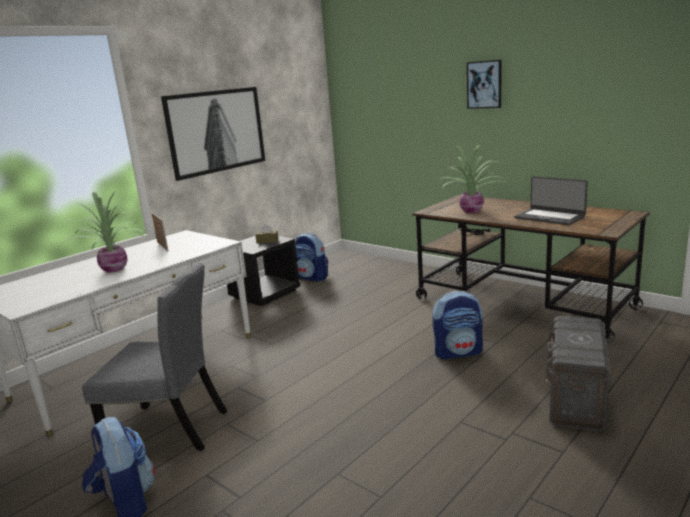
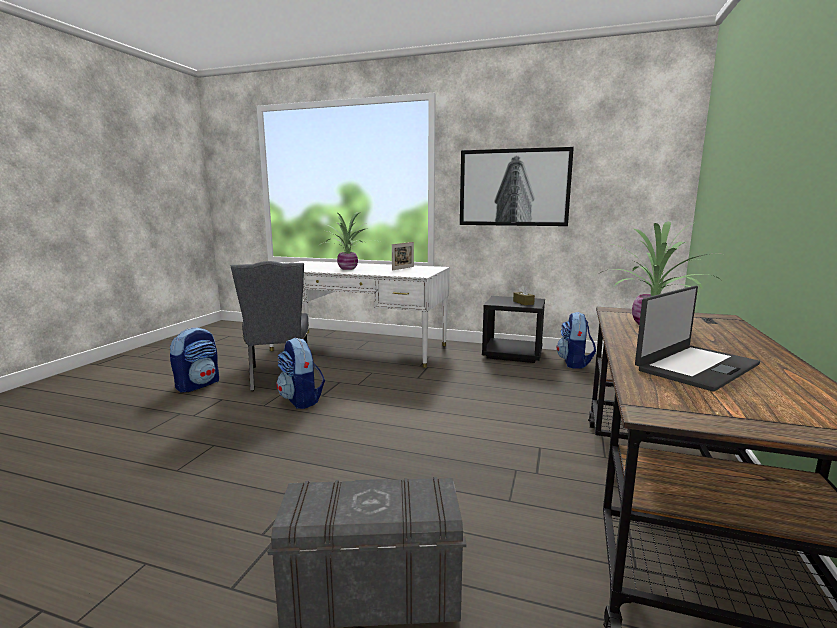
camera: 65 degrees right, 5 degrees down
backpack [432,291,483,359] -> backpack moved to [276,338,325,409]
picture [467,60,502,109] -> none
laptop [514,176,588,225] -> laptop turned 150 degrees counterclockwise [635,286,760,392]

